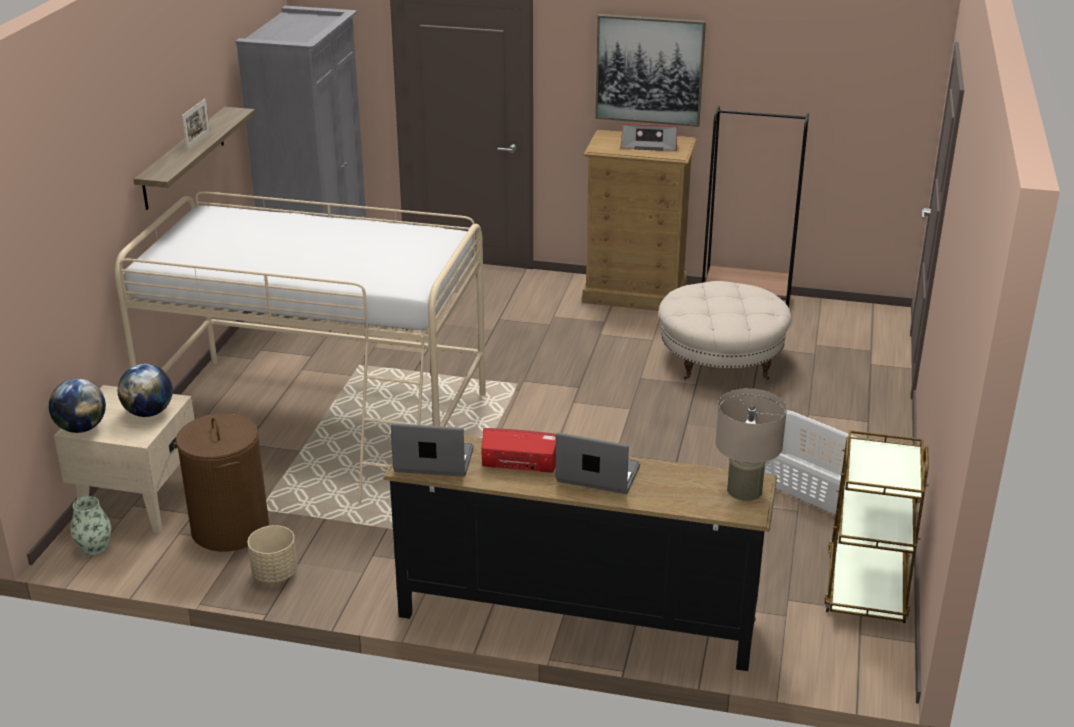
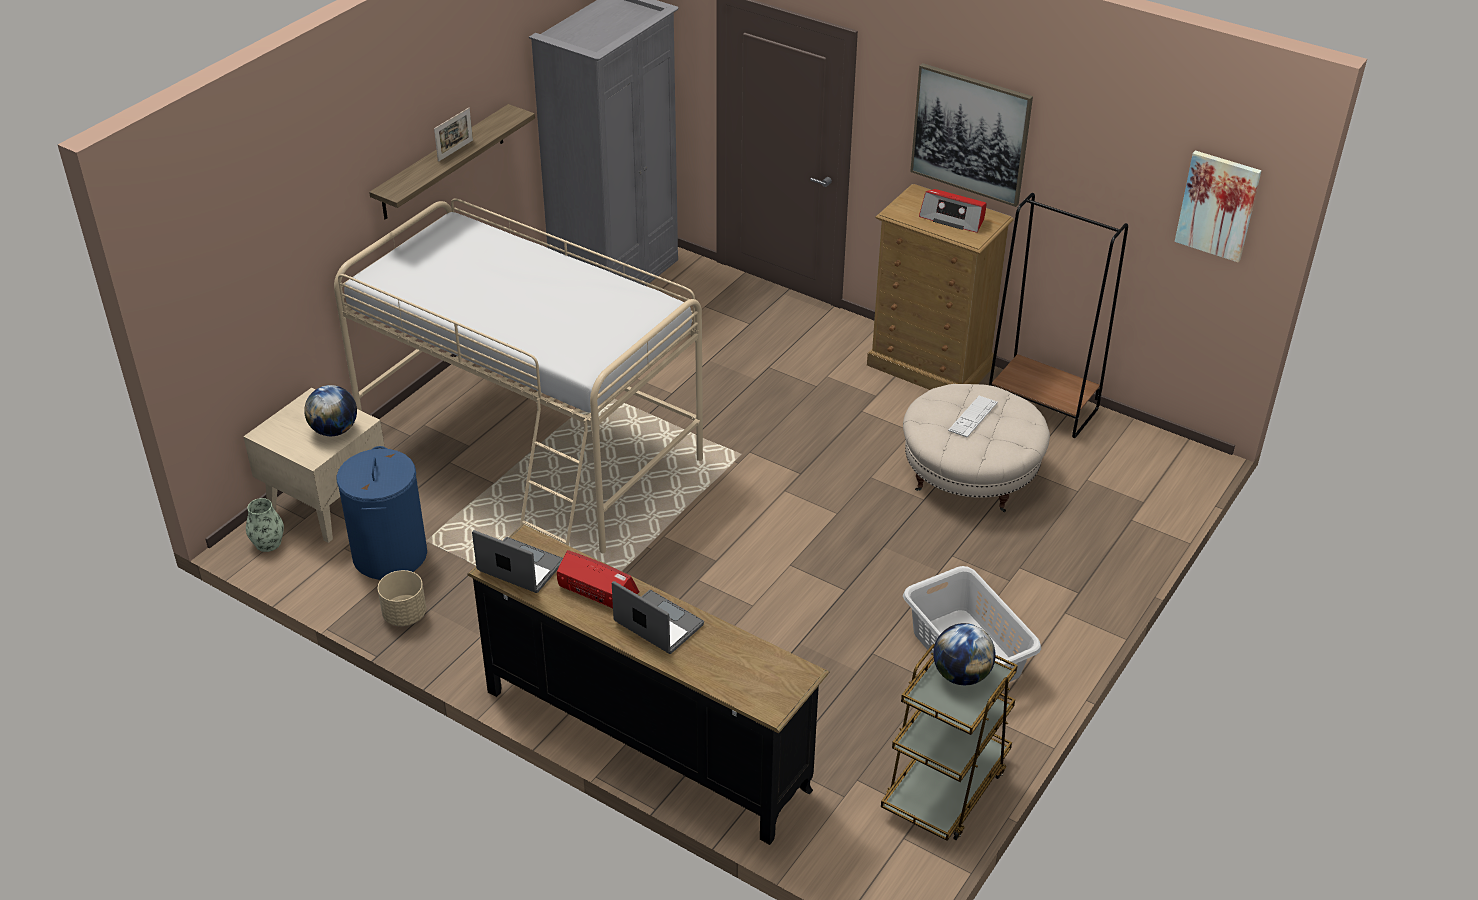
camera: 20 degrees right, 10 degrees up
globe [49,379,106,433] -> globe moved to [933,623,996,685]
brown laundry basket [176,413,269,552] -> blue laundry basket [336,446,427,580]
beige table lamp [715,388,787,501] -> none
none -> keyboard [948,396,998,437]
none -> picture [1175,150,1262,262]

